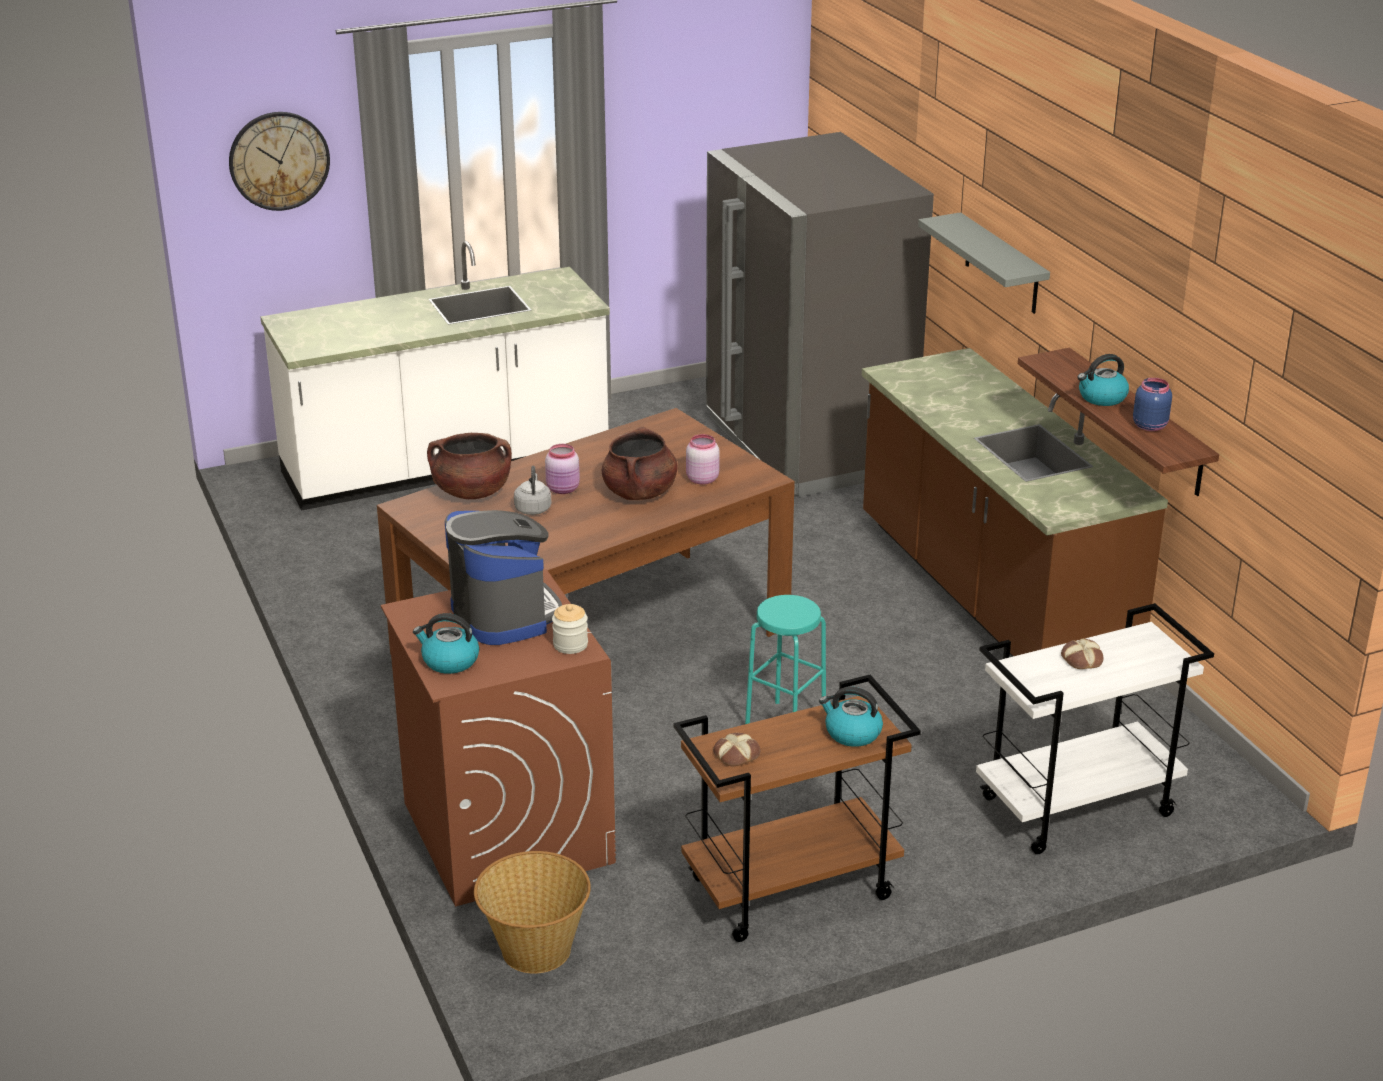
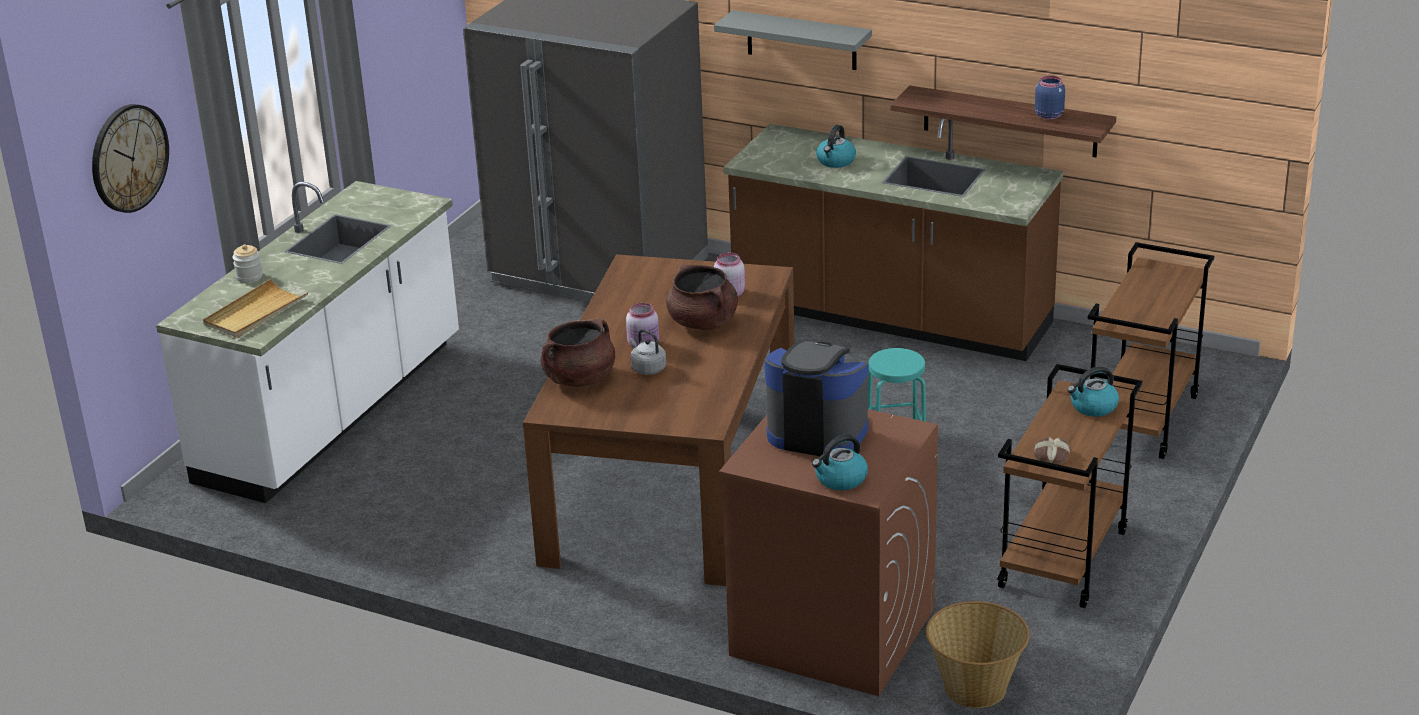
camera: 40 degrees left, 0 degrees up
jar [552,604,588,654] -> jar moved to [232,244,263,283]
white cart [976,603,1214,854] -> brown cart [1088,242,1214,459]
bread [1061,638,1103,669] -> none
kettle [1077,354,1129,406] -> kettle moved to [816,125,856,168]
none -> beige tray [203,279,308,338]

